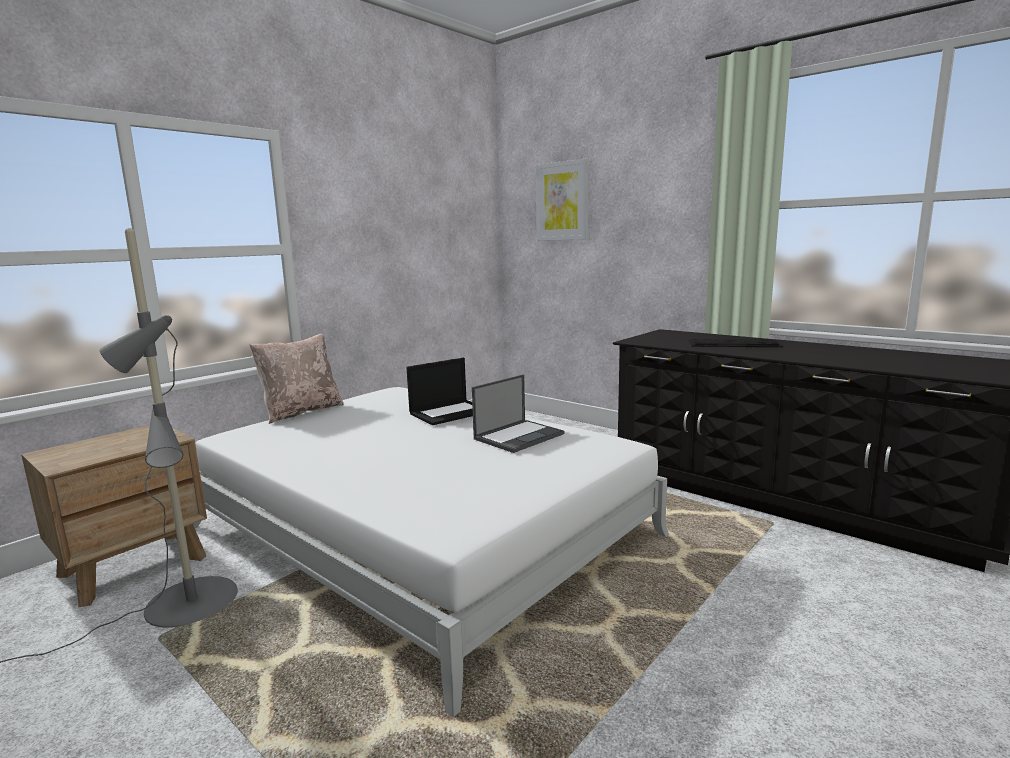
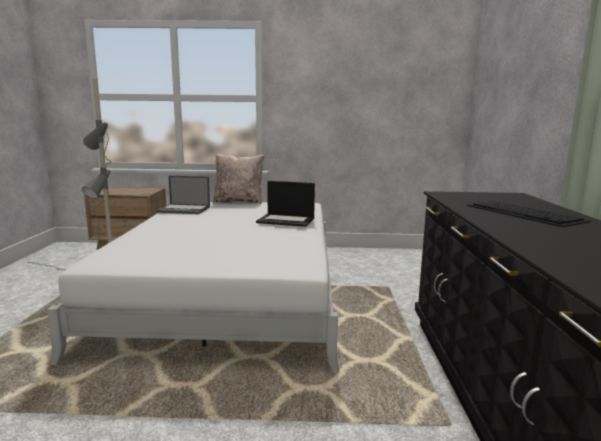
camera: 50 degrees right, 0 degrees up
laptop [472,374,564,453] -> laptop moved to [156,176,210,214]
picture [536,159,589,241] -> none

